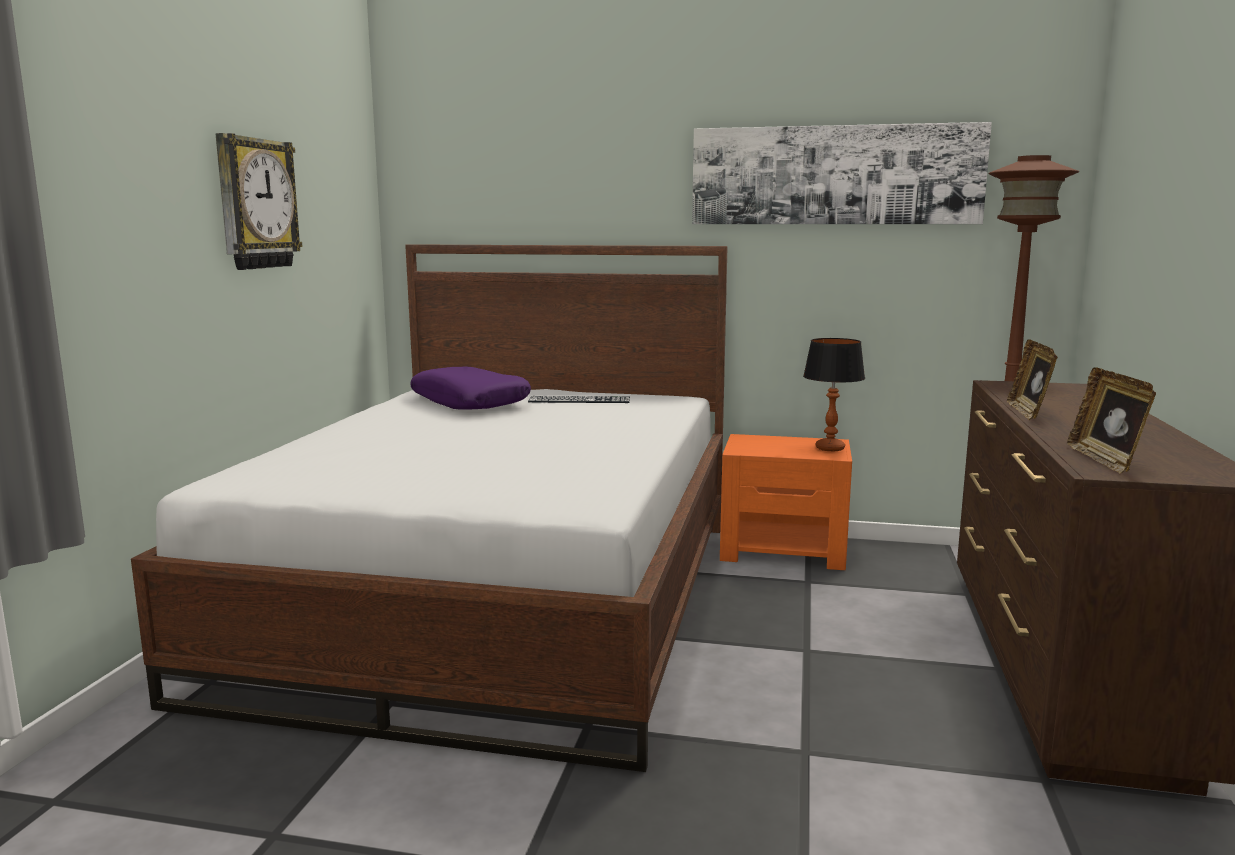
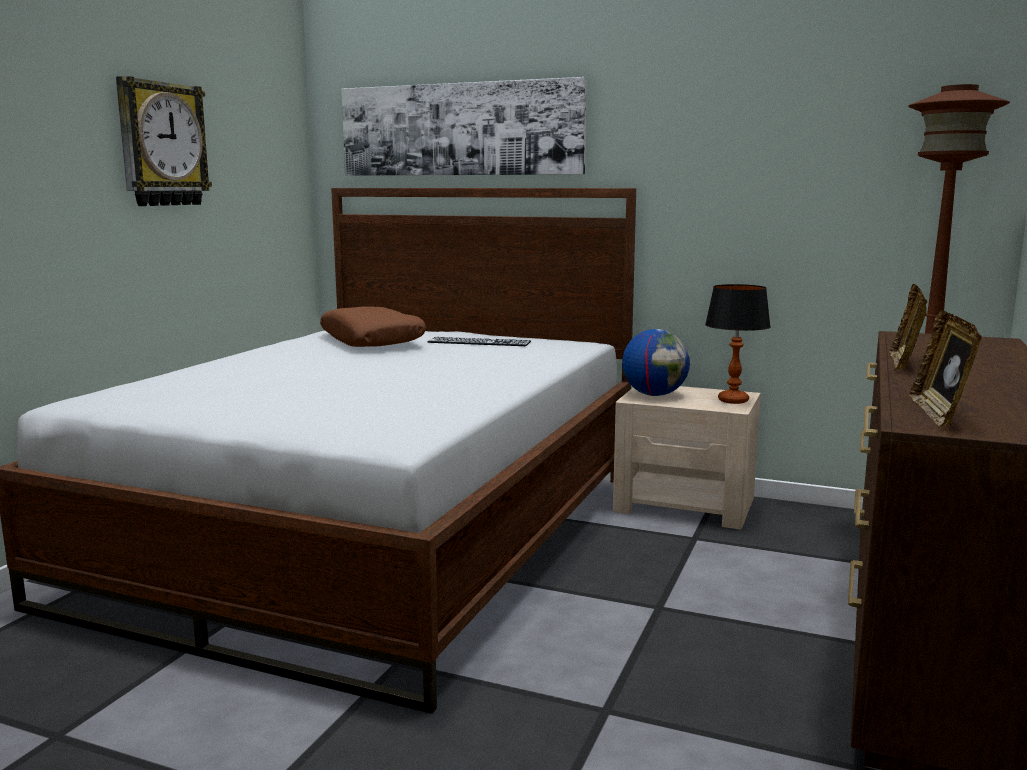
camera: 10 degrees right, 0 degrees up
purple pillow [410,367,531,409] -> brown pillow [320,307,426,347]
picture [692,122,992,224] -> picture moved to [341,77,587,176]
orange nightstand [720,434,852,570] -> beige nightstand [613,386,761,529]
none -> globe [622,329,690,396]

